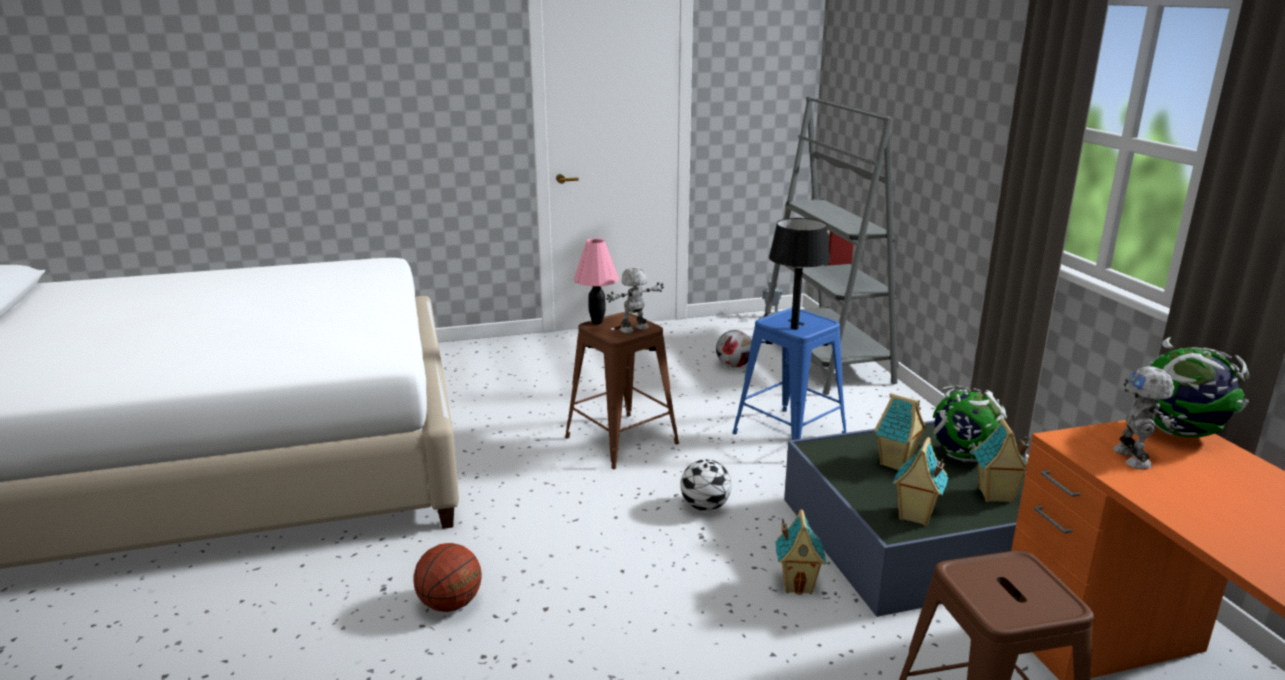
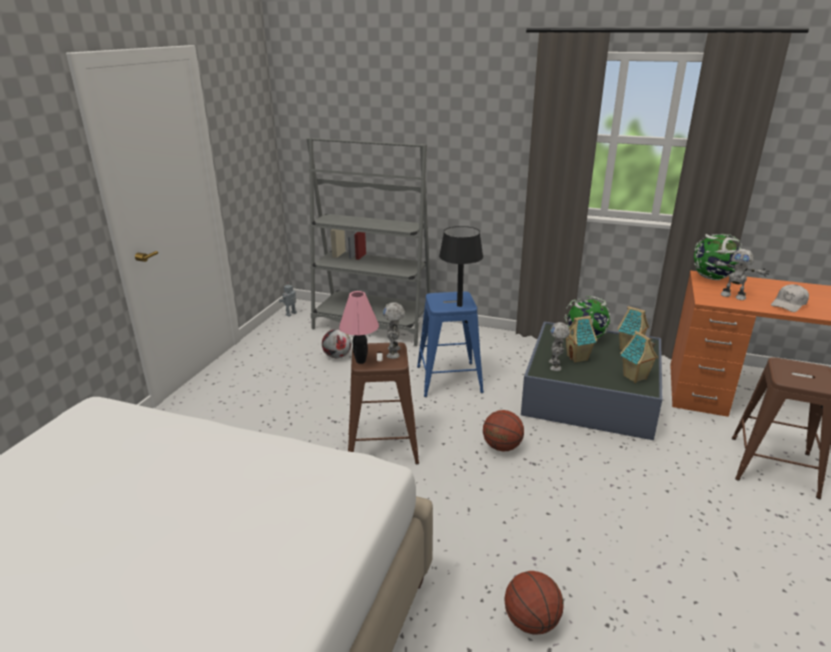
camera: 55 degrees left, 5 degrees up
football [680,459,732,511] -> basketball [483,410,524,452]
toy house [775,509,826,595] -> none
none -> toy robot [549,322,570,371]
none -> white cap [771,284,809,312]

